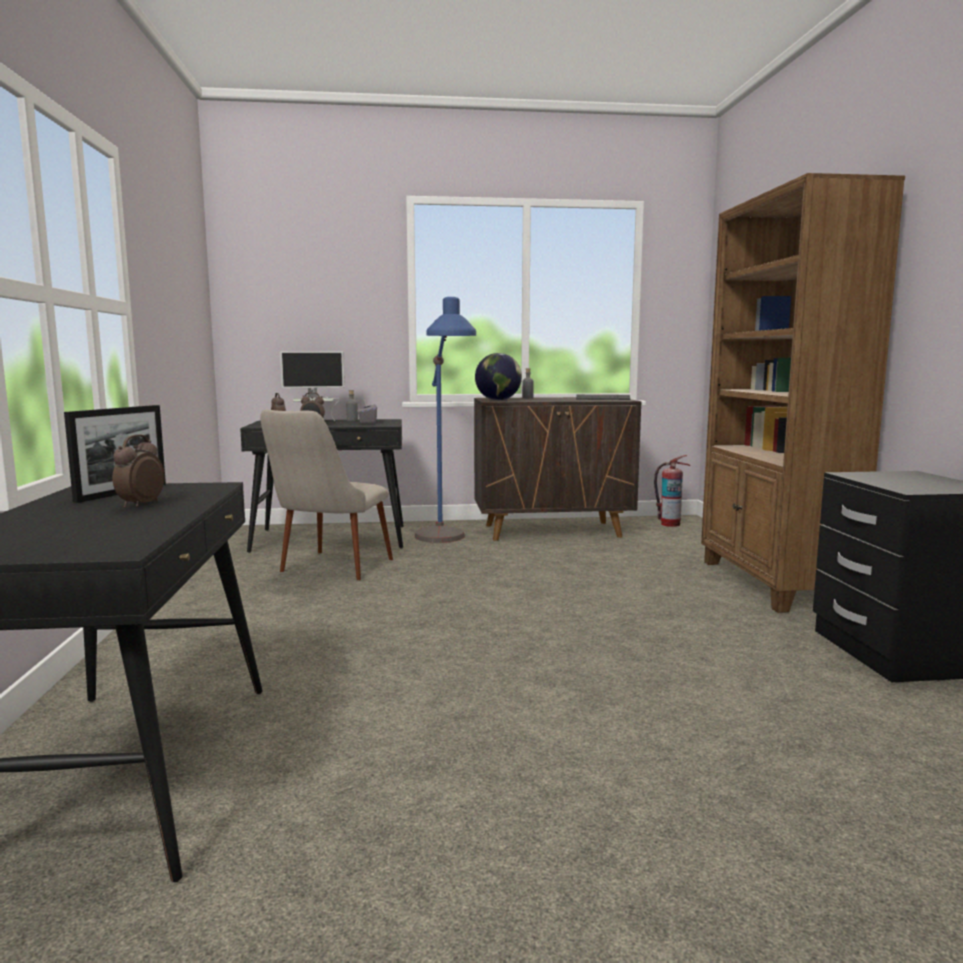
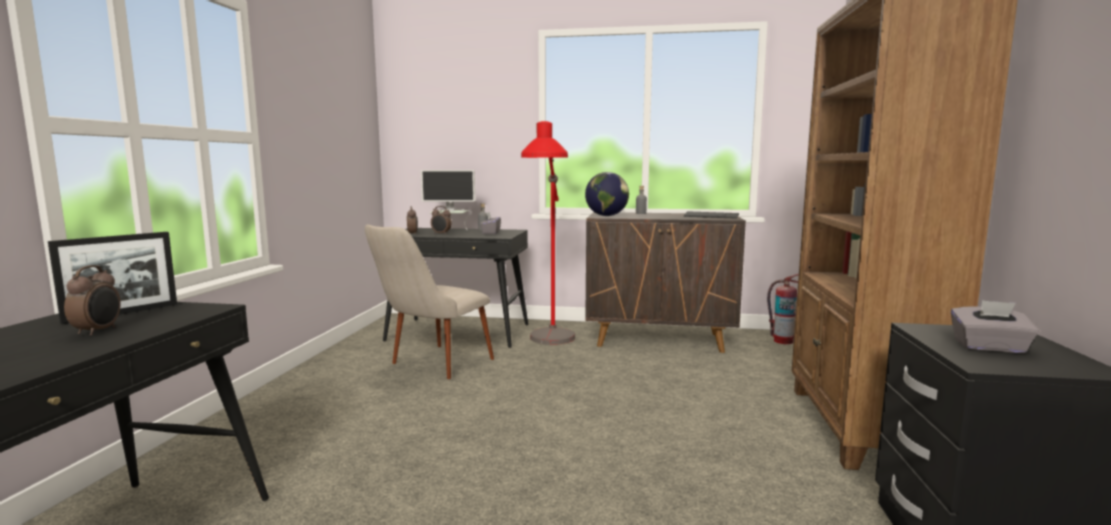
camera: 15 degrees right, 0 degrees up
alarm clock [112,435,164,508] -> alarm clock turned 150 degrees clockwise [64,265,121,336]
blue floor lamp [415,297,476,543] -> red floor lamp [521,121,575,345]
none -> grey tissue box [951,300,1039,353]

